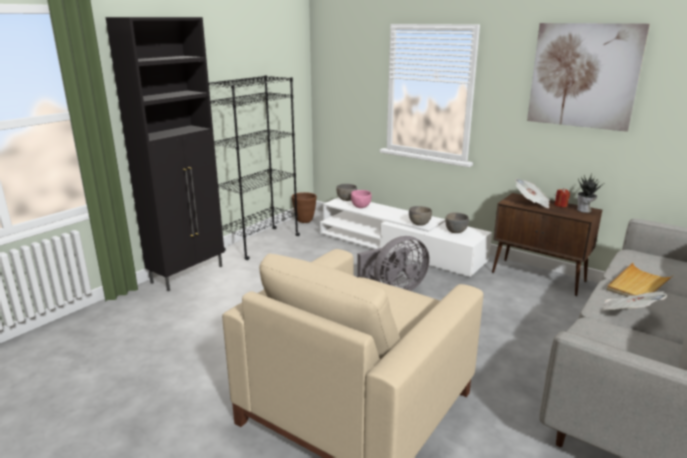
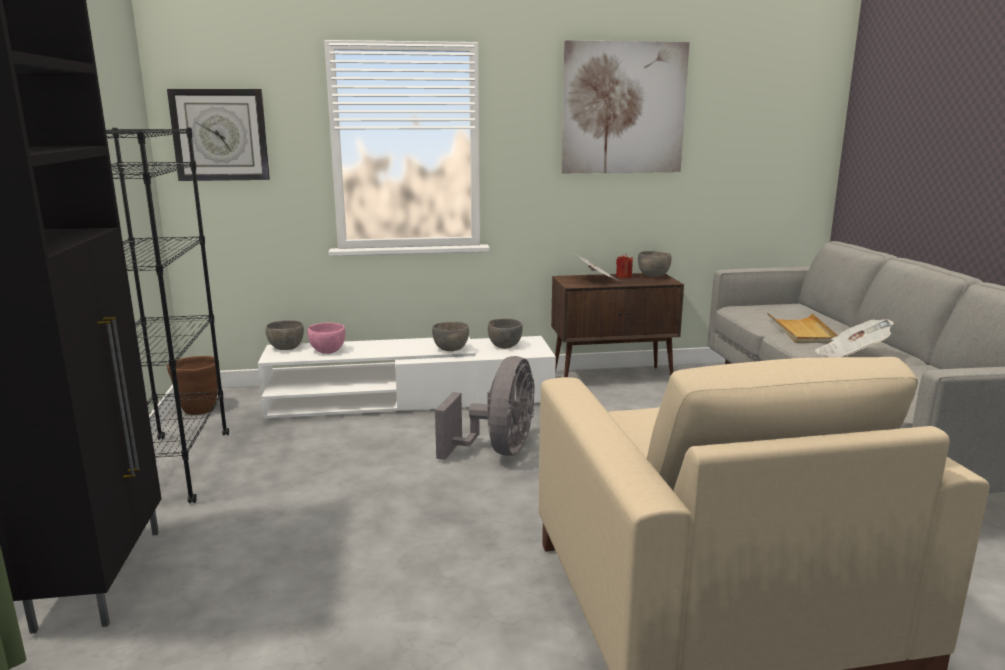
camera: 45 degrees left, 5 degrees down
potted plant [577,173,605,213] -> grey bowl [638,251,671,277]
none -> wall clock [167,89,270,181]

